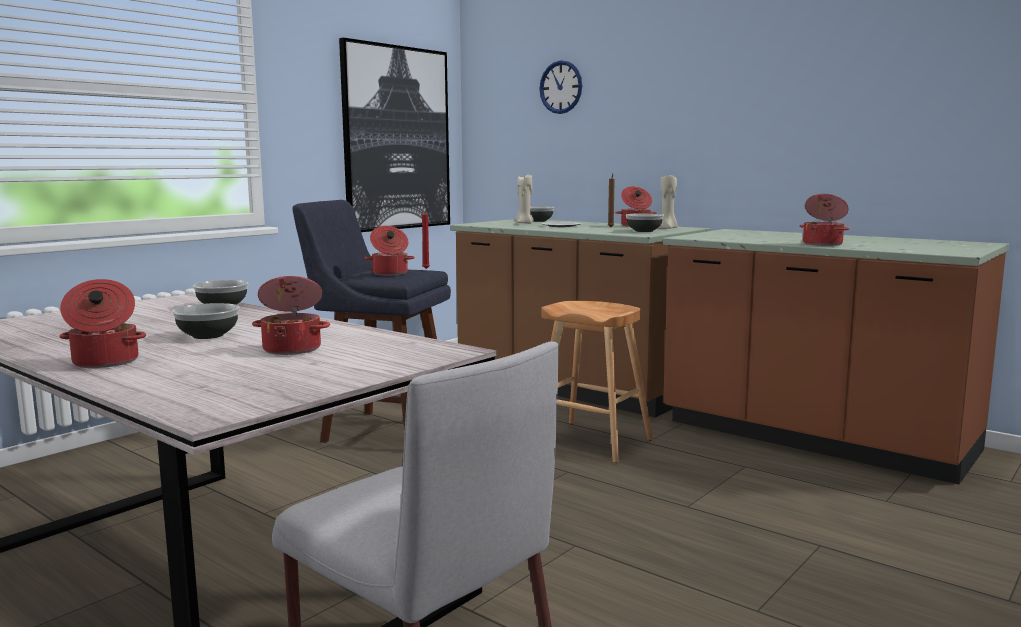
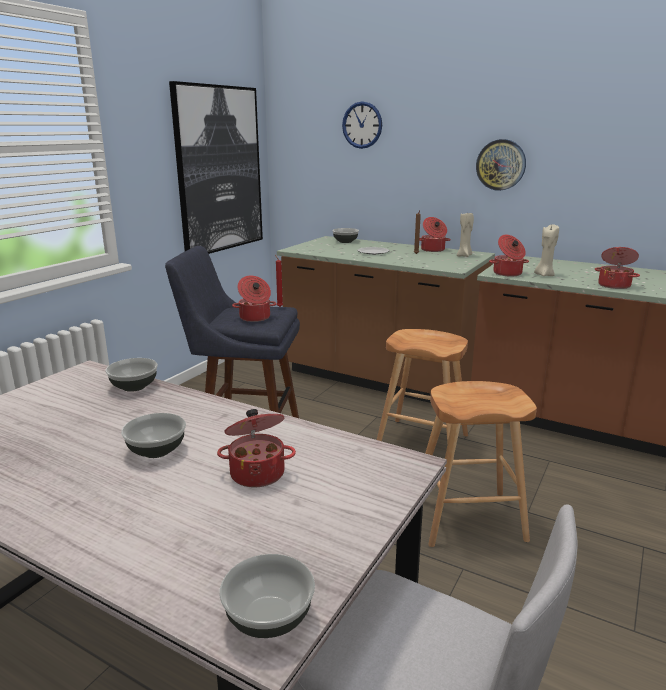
camera: 10 degrees left, 10 degrees up
cooking pot [60,279,146,368] -> cooking pot moved to [489,235,529,277]
beige candle [515,175,534,224] -> beige candle moved to [534,224,559,276]
bowl [626,213,664,232] -> bowl moved to [219,554,315,638]
none -> brown stool [425,381,537,547]
none -> wall clock [476,139,526,191]

